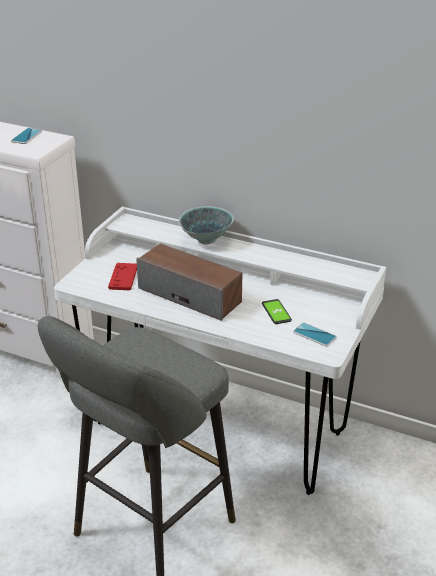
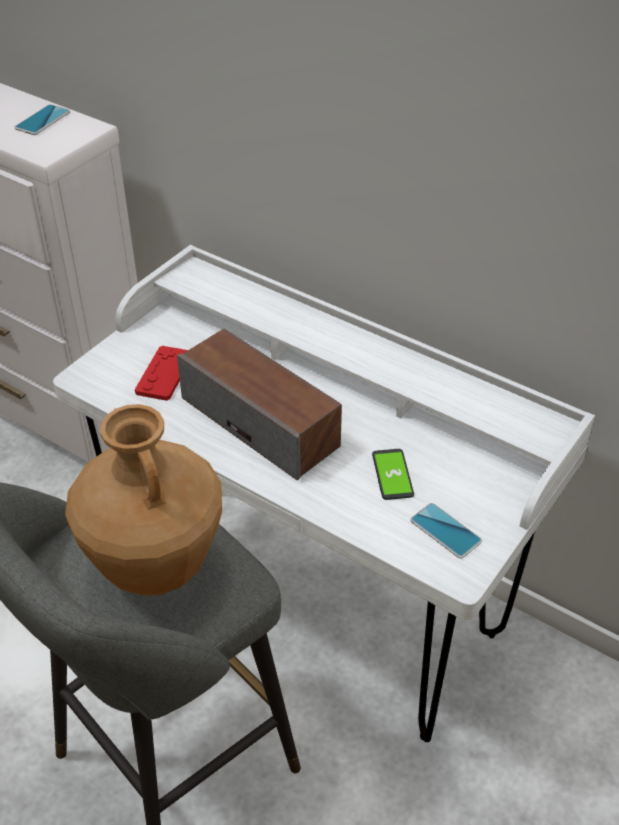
camera: 10 degrees right, 10 degrees up
bowl [179,206,234,245] -> none
none -> brown vase [65,404,222,596]

